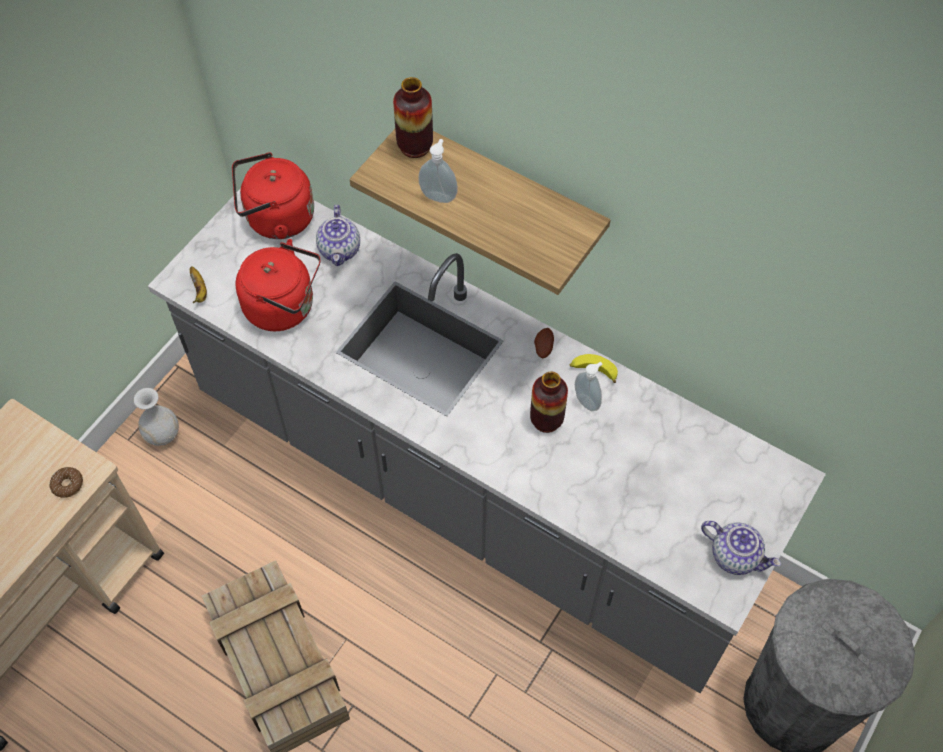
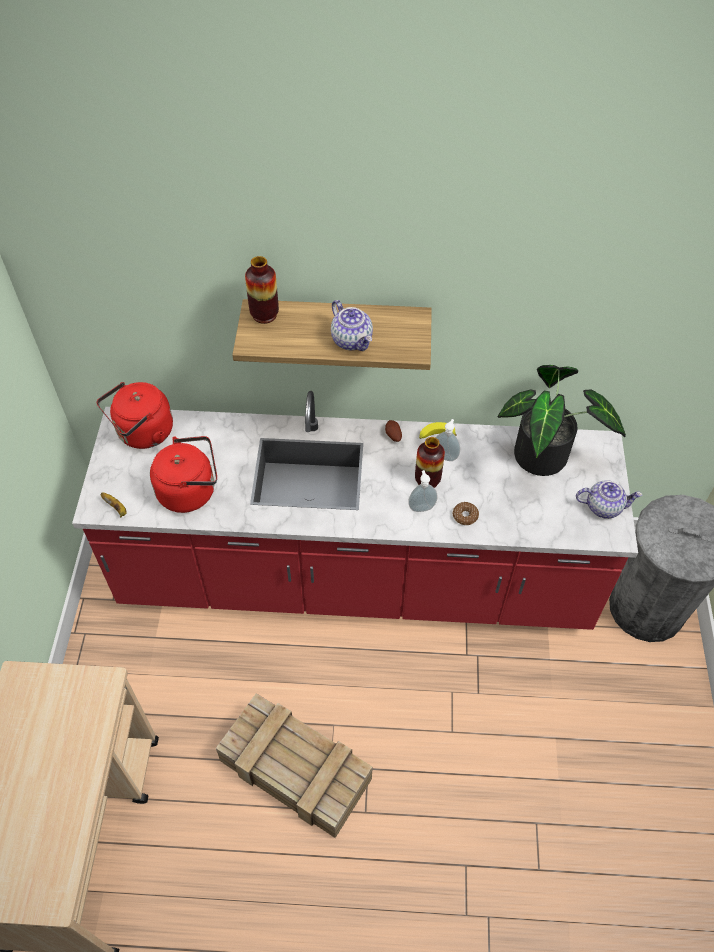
camera: 30 degrees left, 5 degrees down
donut [49,467,83,498] -> donut moved to [453,502,479,525]
white vase [134,388,179,446] -> none
grey counter [148,188,826,693] -> red counter [72,391,638,630]
teapot [316,205,360,266] -> teapot moved to [331,300,373,351]
soap dispenser [418,139,458,203] -> soap dispenser moved to [408,470,438,512]
none -> potted plant [498,365,626,476]

